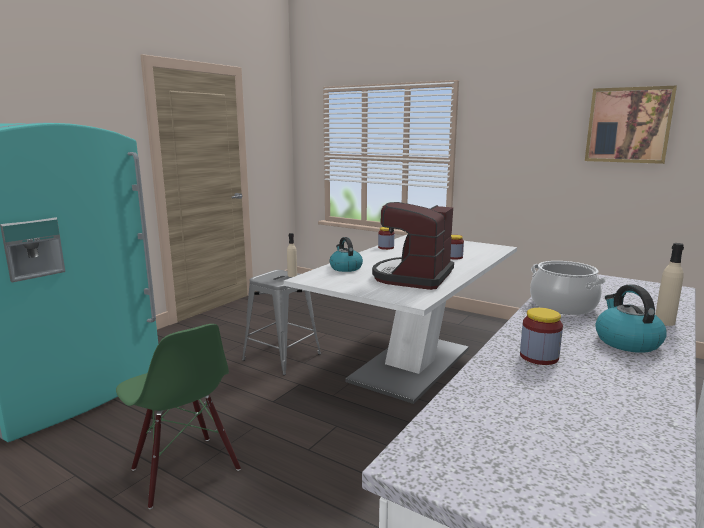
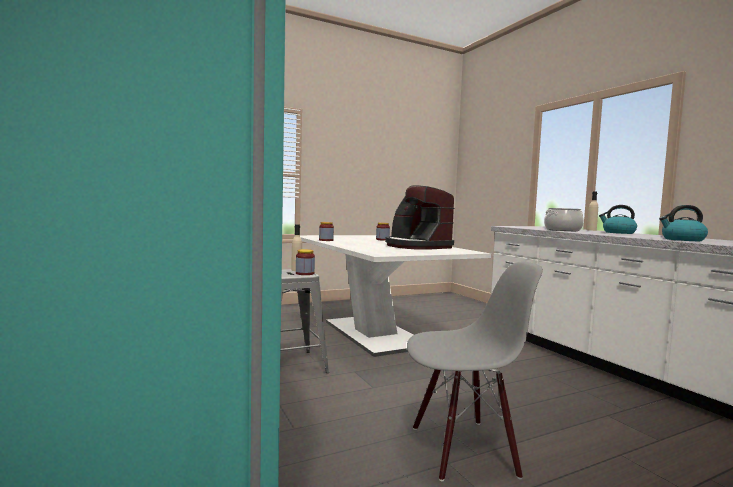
camera: 60 degrees left, 10 degrees down
green chair [116,324,241,509] -> grey chair [407,262,543,481]
kettle [330,237,363,272] -> kettle moved to [659,205,708,241]
jar [520,308,563,365] -> jar moved to [296,249,315,275]
picture [585,86,677,164] -> none

